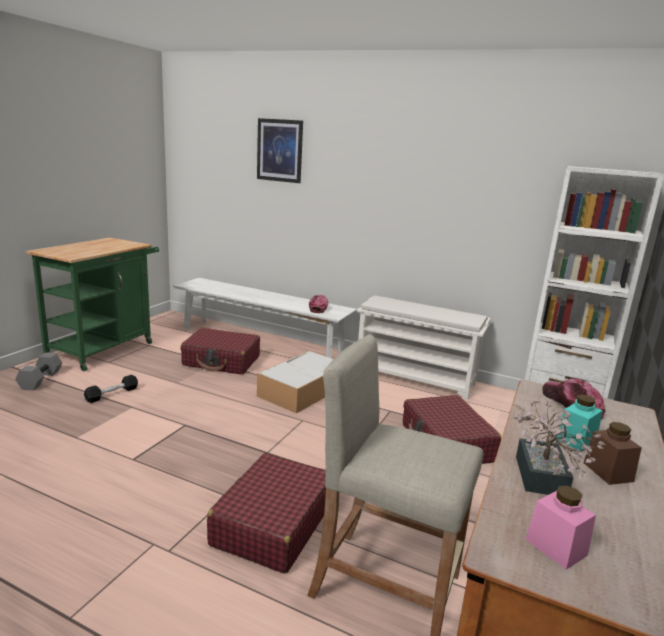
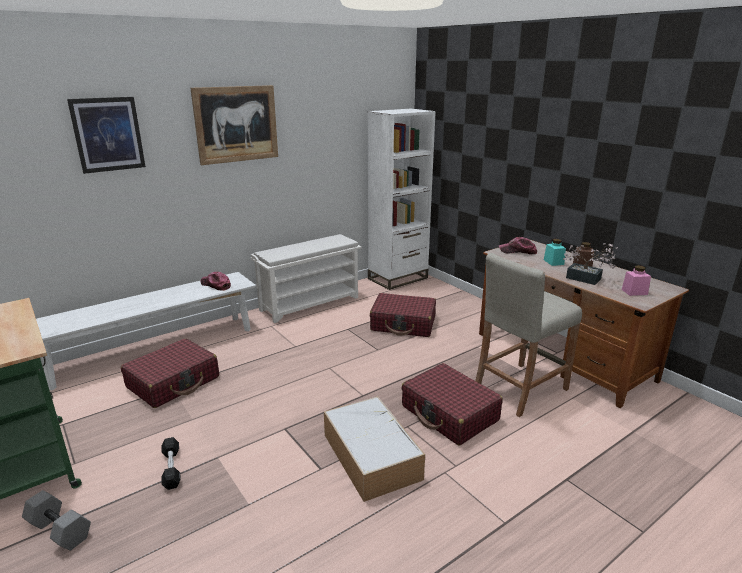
camera: 60 degrees left, 5 degrees up
storage box [257,351,333,413] -> storage box moved to [324,396,425,502]
none -> picture [190,85,278,165]

